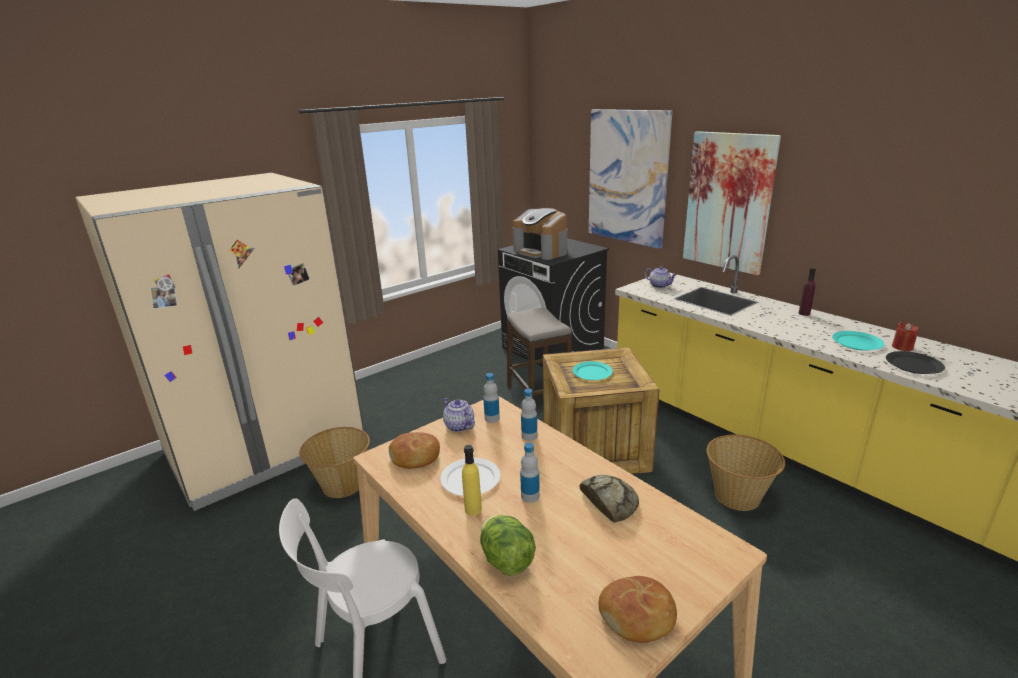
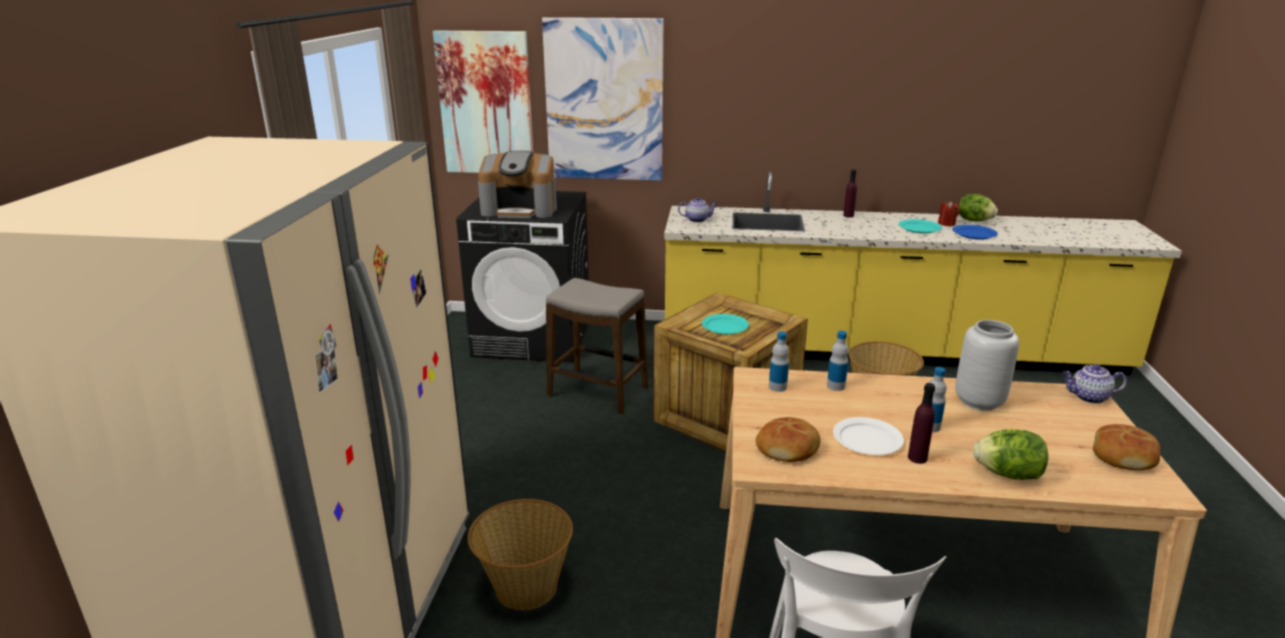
camera: 45 degrees left, 0 degrees up
teapot [443,397,475,432] -> teapot moved to [1063,364,1127,404]
yellow bottle [462,445,482,516] -> purple bottle [908,383,935,464]
bread [579,475,639,523] -> grey vase [955,320,1019,411]
picture [683,131,781,275] -> picture moved to [433,31,533,173]
black plate [886,351,945,374] -> blue plate [952,225,998,239]
none -> lettuce [959,194,998,221]

